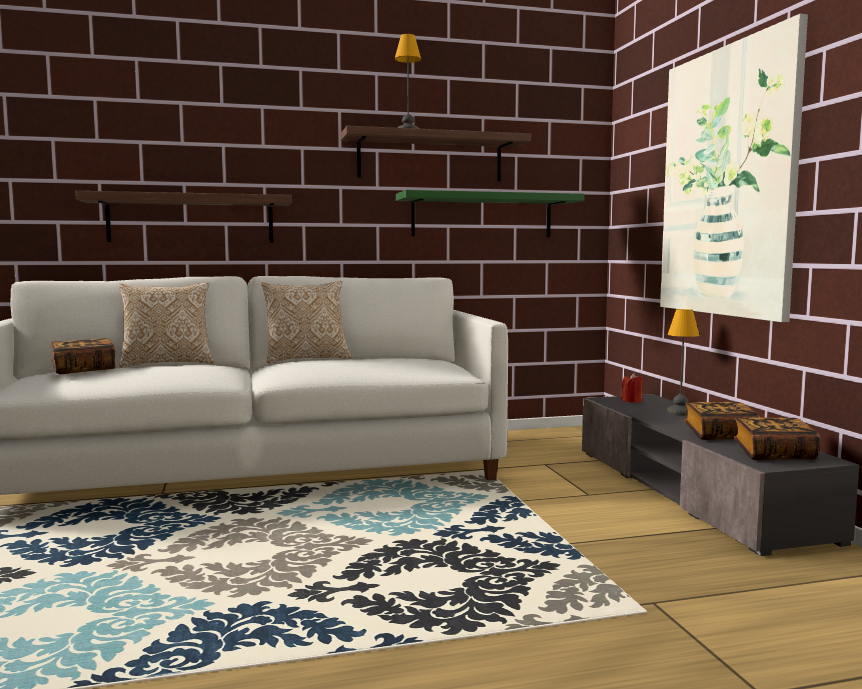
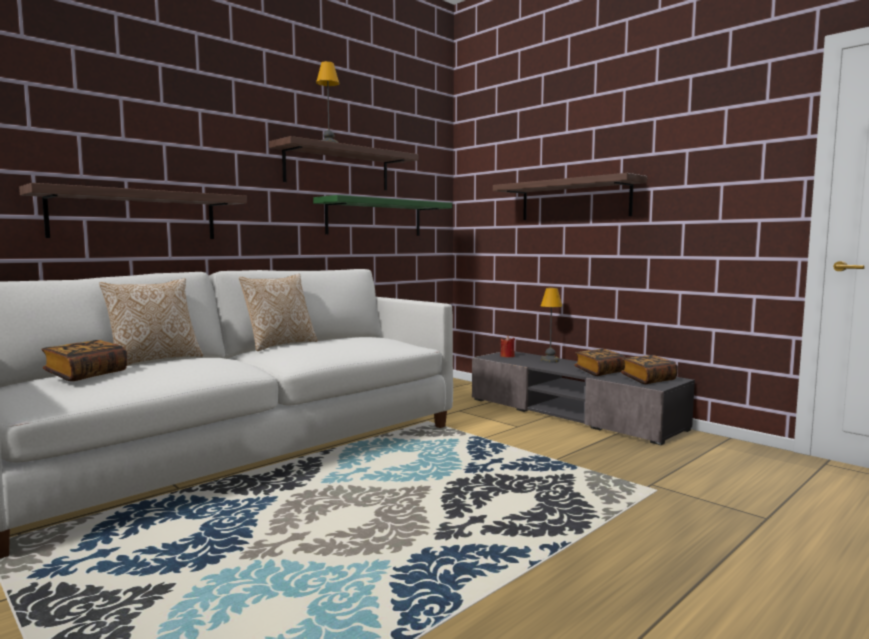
camera: 30 degrees left, 0 degrees up
picture [660,14,808,322] -> shelf [493,173,647,220]

